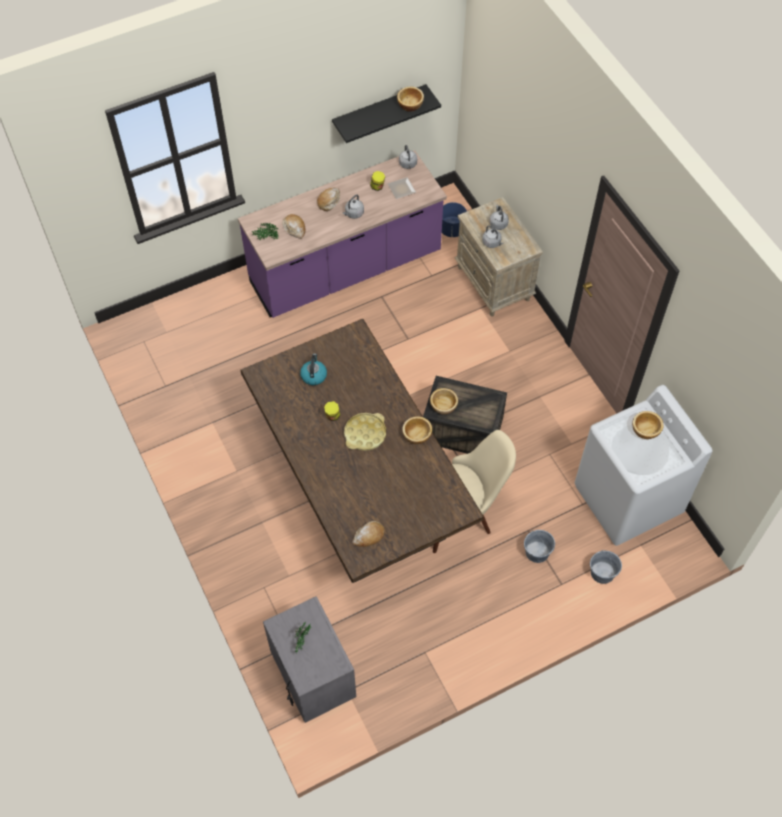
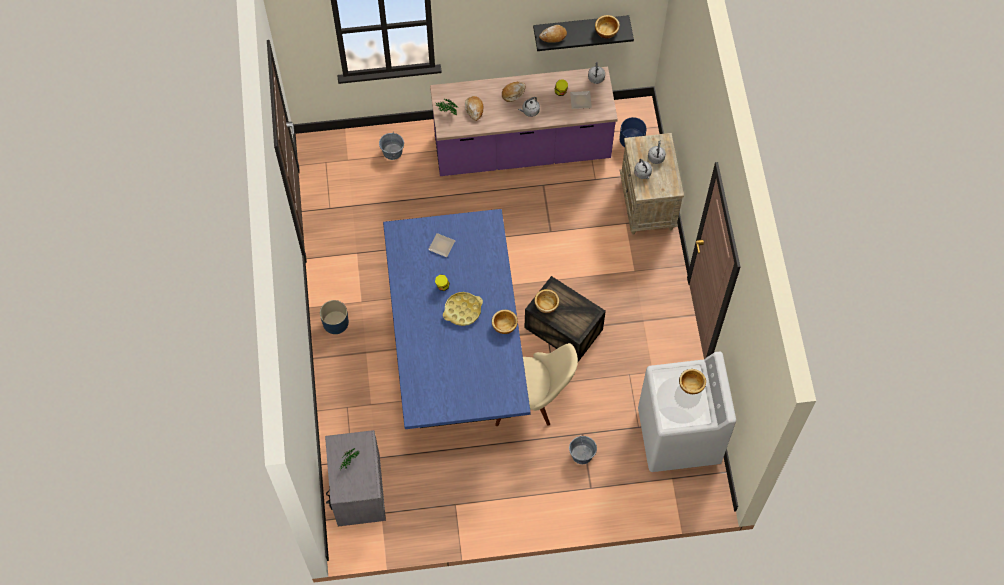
camera: 20 degrees right, 5 degrees up
brown dining table [240,319,484,583] -> blue dining table [383,209,531,429]
kettle [300,353,327,385] -> plate [428,233,455,257]
bread [353,521,385,547] -> bread moved to [539,25,567,42]
grey bucket [590,551,622,584] -> grey bucket moved to [379,133,404,160]
none -> blue planter [320,300,349,334]

